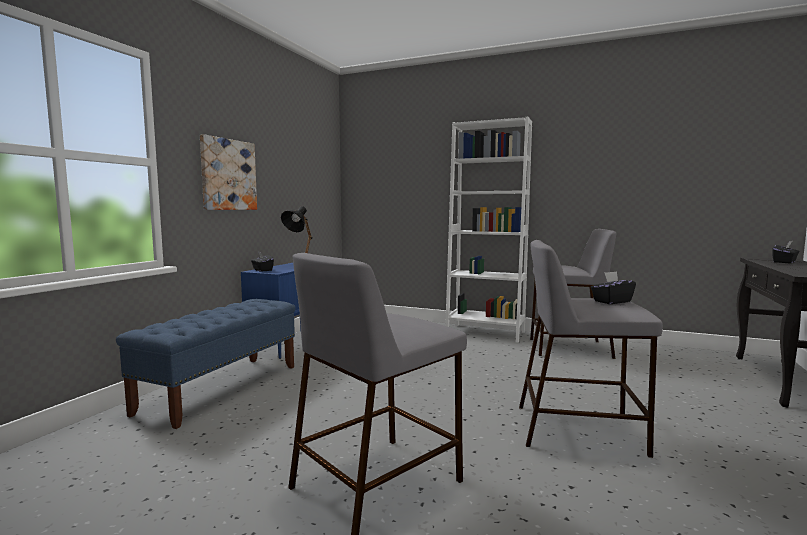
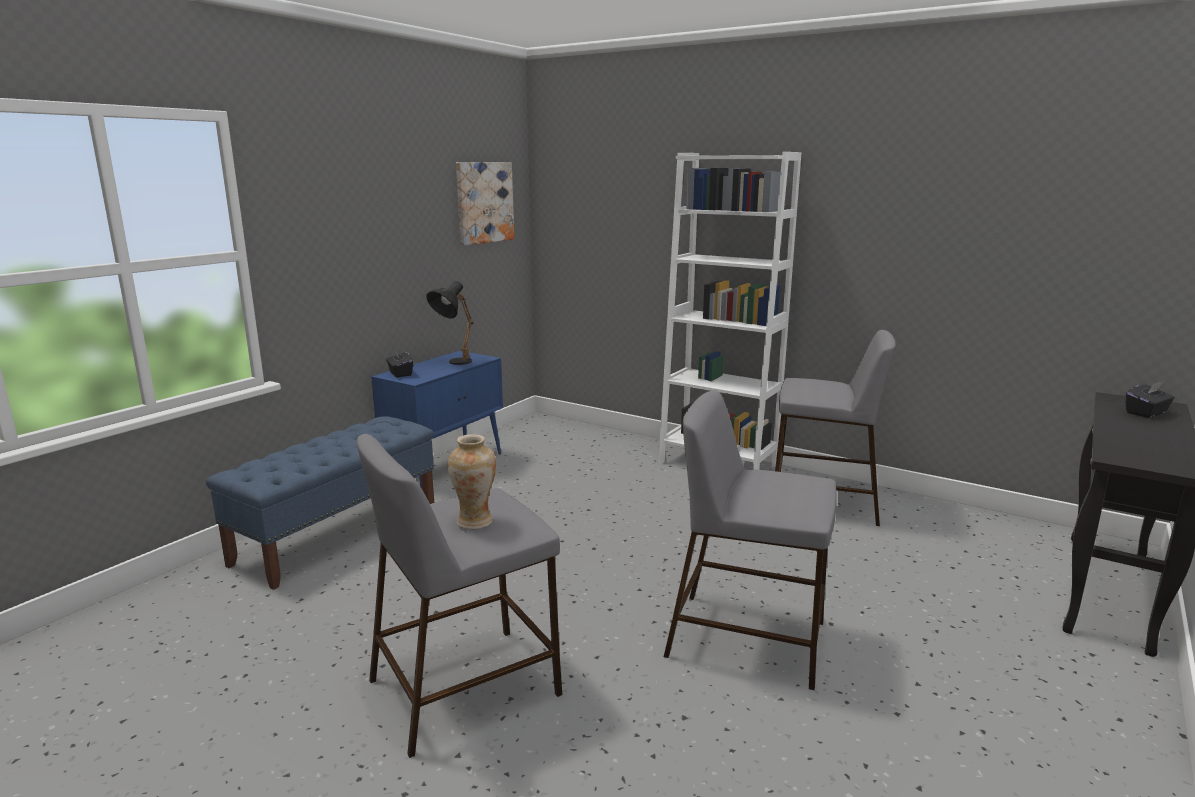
camera: 10 degrees right, 10 degrees up
picture [200,134,257,210] -> picture moved to [456,162,514,246]
black tissue box [591,271,636,304] -> none
none -> vase [448,434,496,529]

